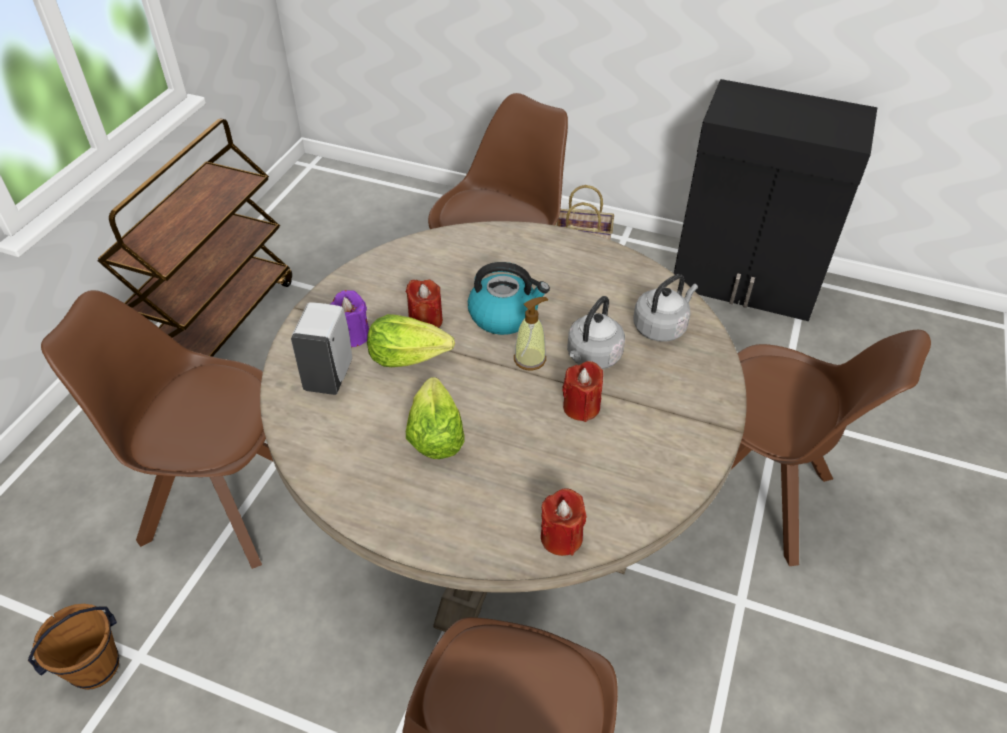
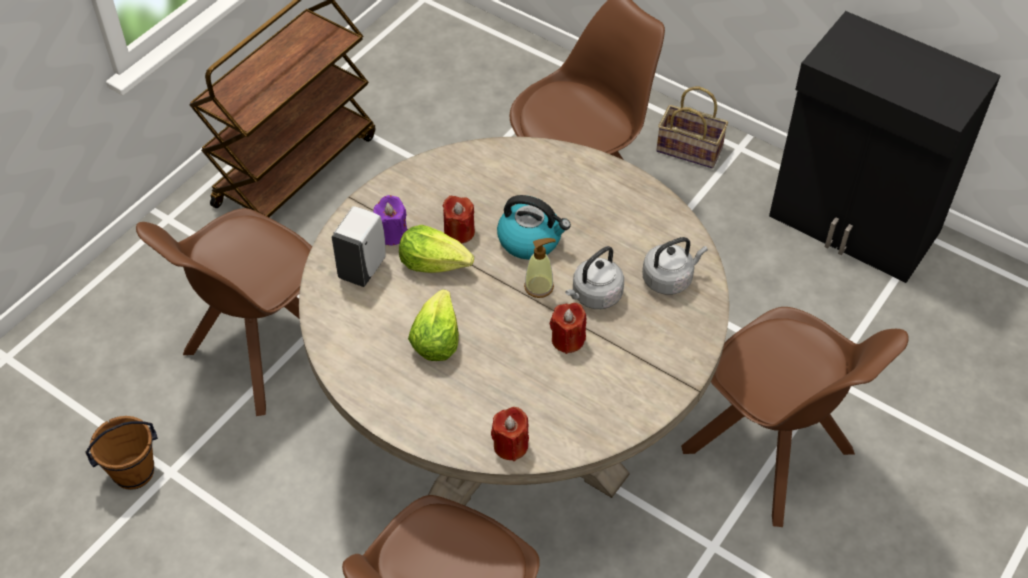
camera: 15 degrees right, 5 degrees up
brown chair [41,290,273,569] -> brown chair turned 75 degrees counterclockwise [136,208,312,416]

